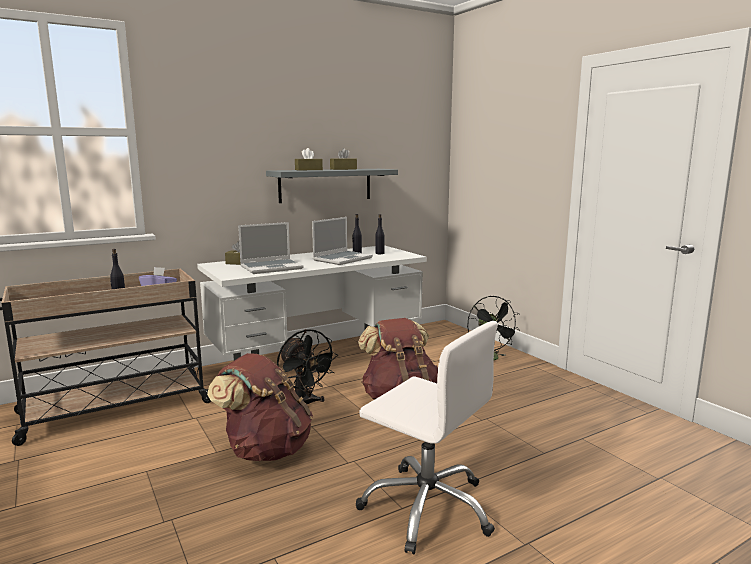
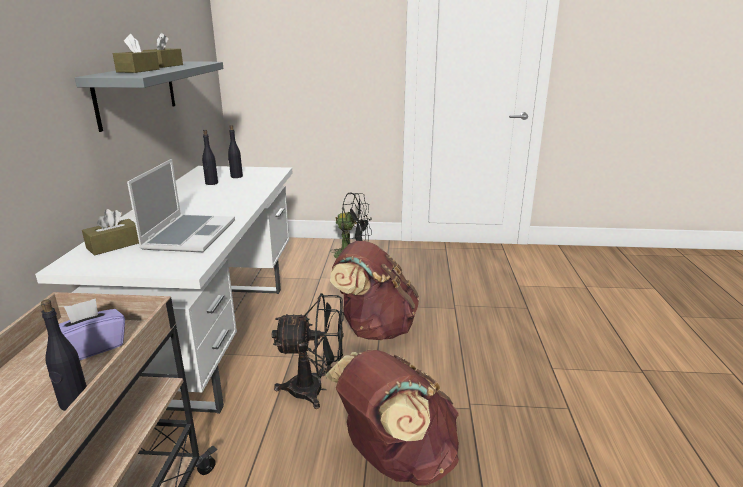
camera: 55 degrees left, 10 degrees up
laptop [312,217,373,265] -> none
white office chair [356,321,498,554] -> none

